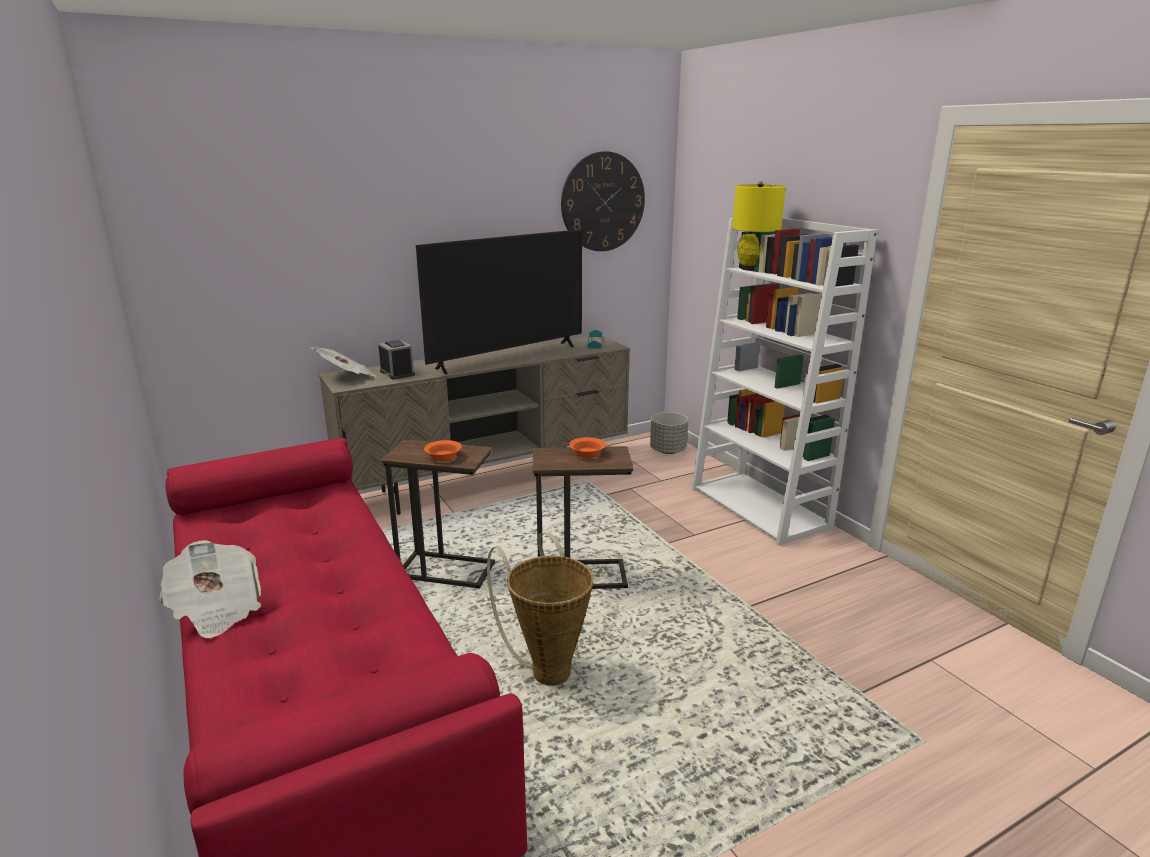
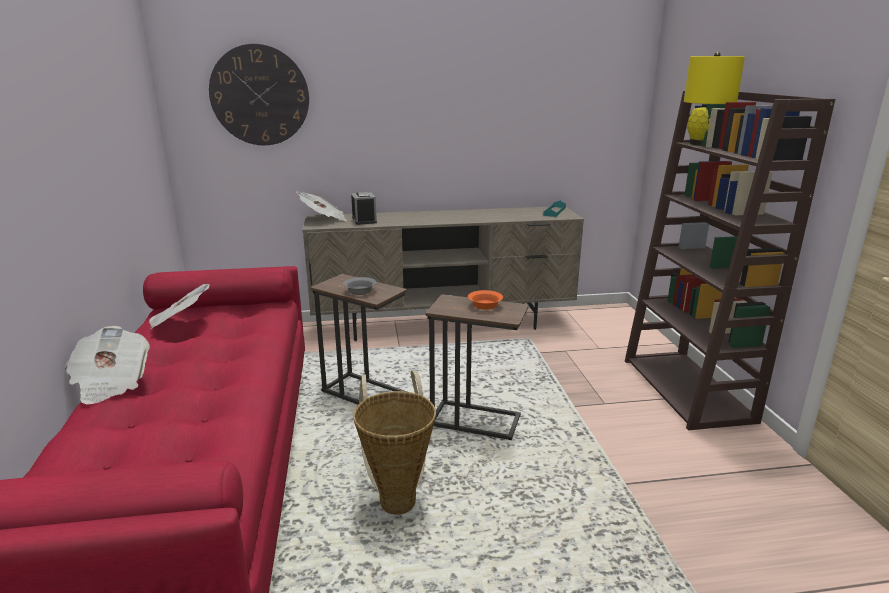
camera: 20 degrees right, 0 degrees up
television [416,230,582,374] -> none
orange bowl [424,440,462,461] -> grey bowl [343,277,376,295]
wall clock [561,151,645,251] -> wall clock moved to [209,44,309,145]
grey planter [650,412,688,454] -> none
white bookcase [691,218,878,546] -> brown bookcase [625,91,835,430]
none -> newspaper [149,284,210,329]

